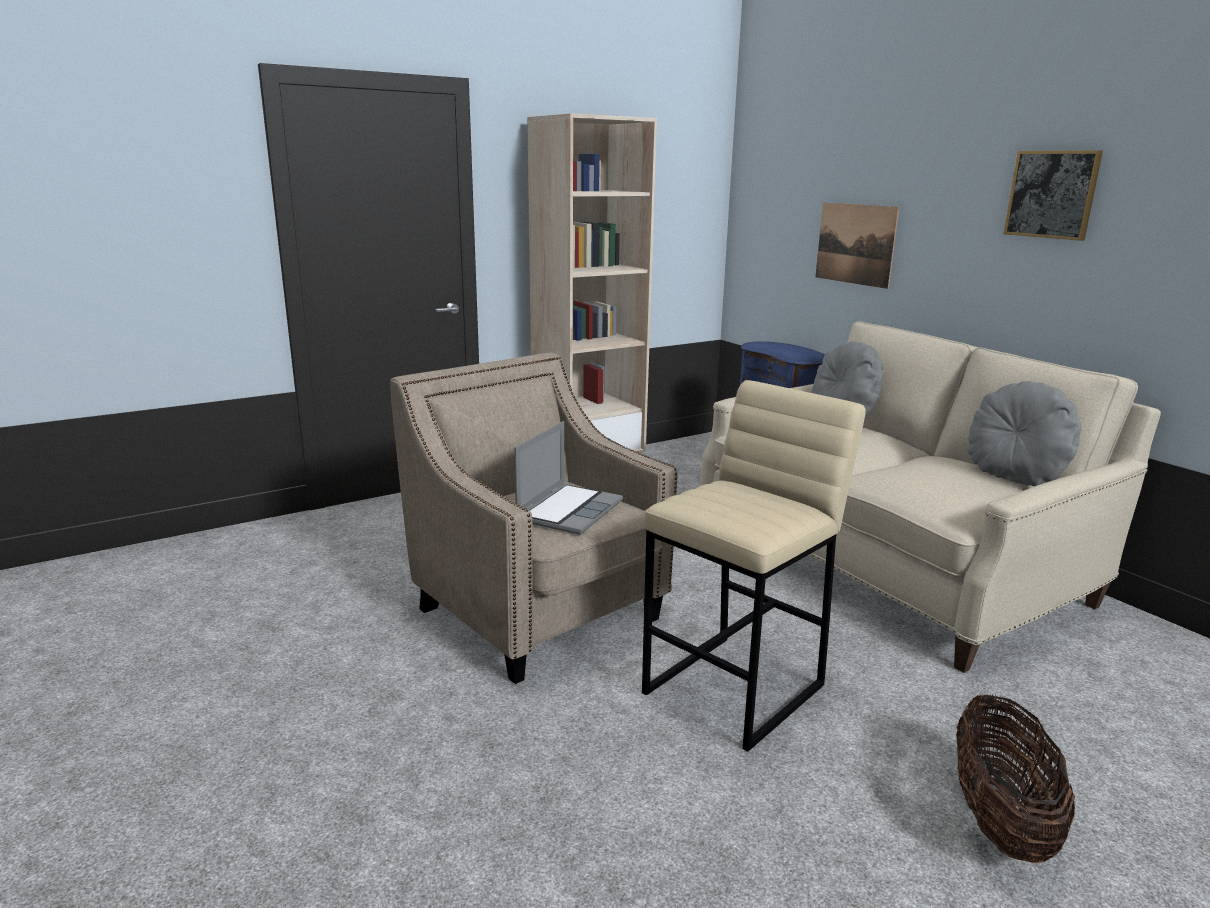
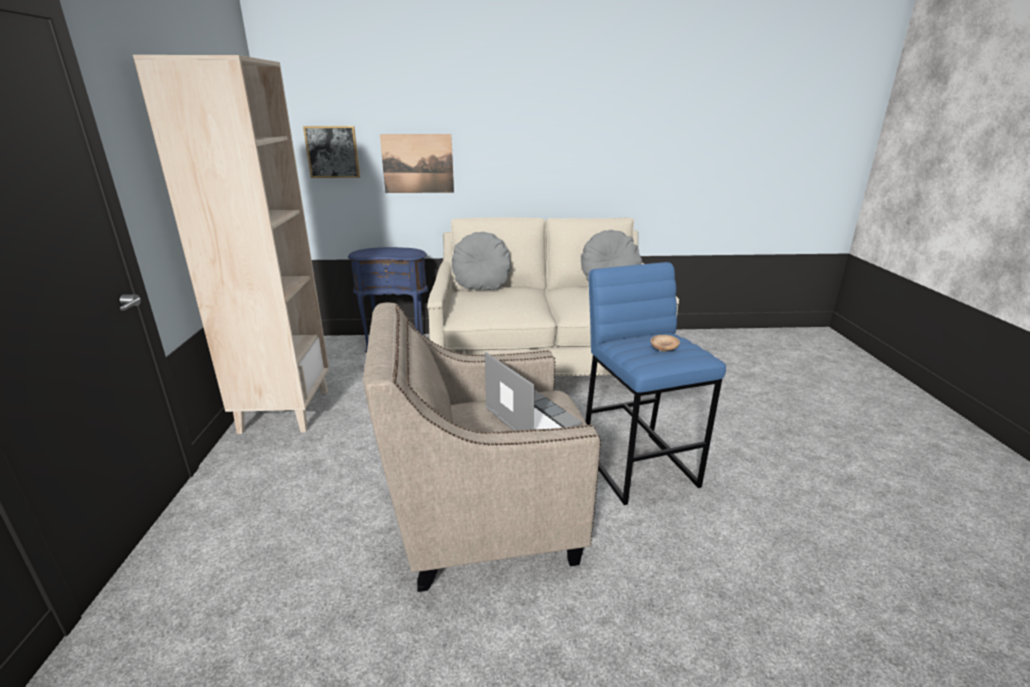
camera: 60 degrees left, 5 degrees up
beige stool [642,380,866,752] -> blue stool [585,262,726,505]
basket [956,694,1075,863] -> none
picture [1003,150,1103,241] -> picture moved to [303,126,360,178]
none -> brown bowl [651,335,680,352]

